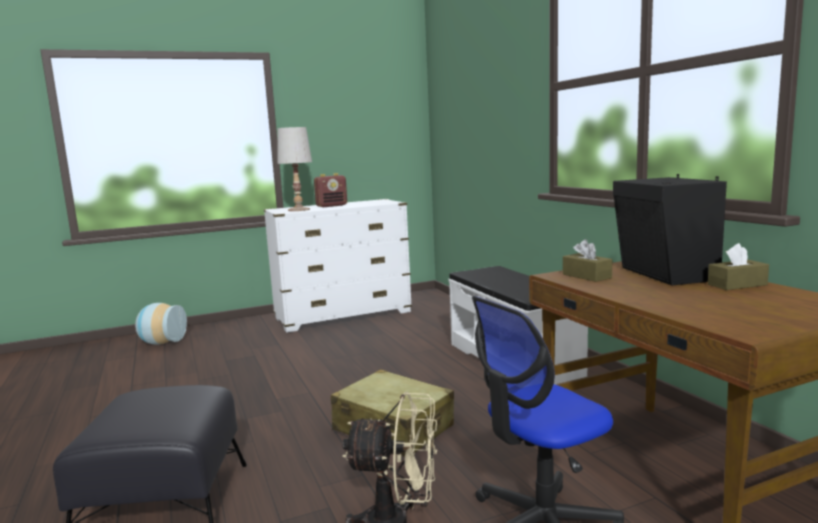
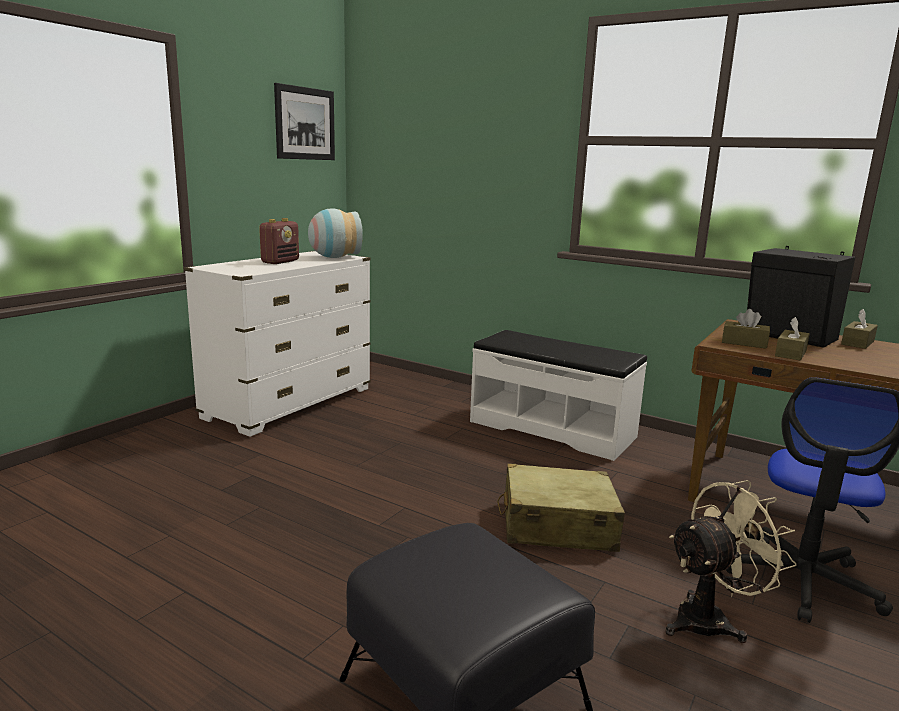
camera: 35 degrees left, 5 degrees up
vase [135,303,187,344] -> vase moved to [308,208,363,258]
white table lamp [278,127,312,211] -> none
none -> picture [274,83,335,160]
none -> brown tissue box [775,317,810,361]

